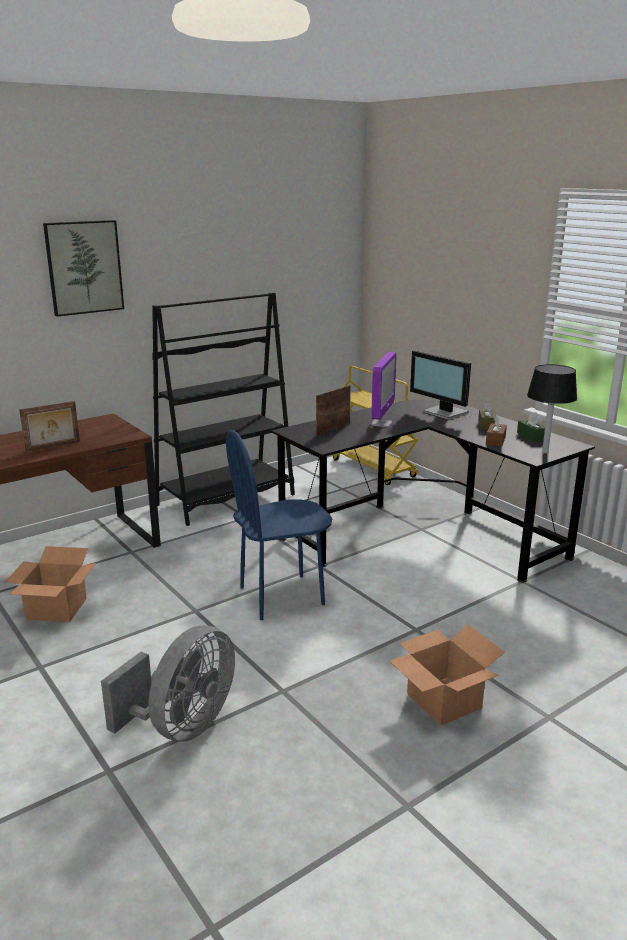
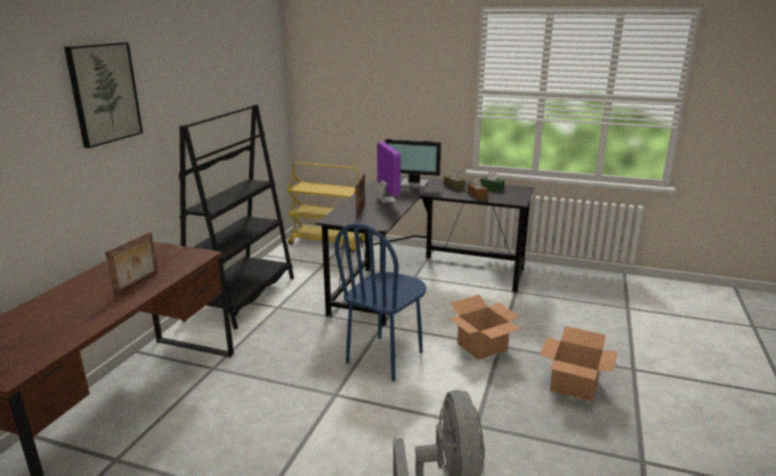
camera: 35 degrees left, 0 degrees up
cardboard box [5,546,96,622] -> cardboard box moved to [449,295,522,360]
black table lamp [527,364,577,453] -> none

